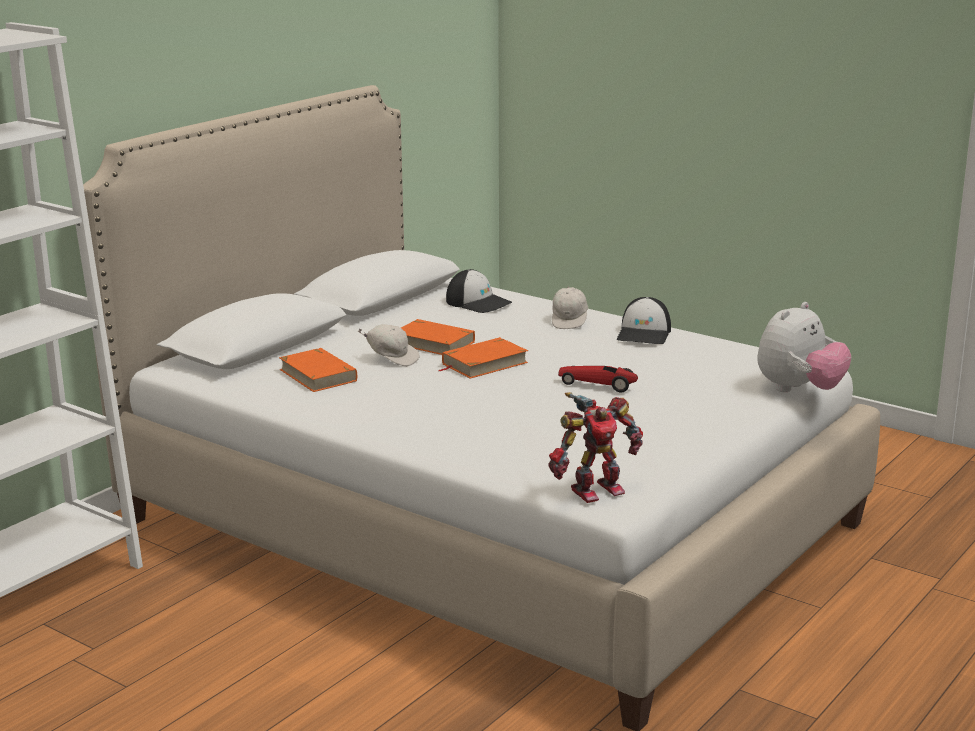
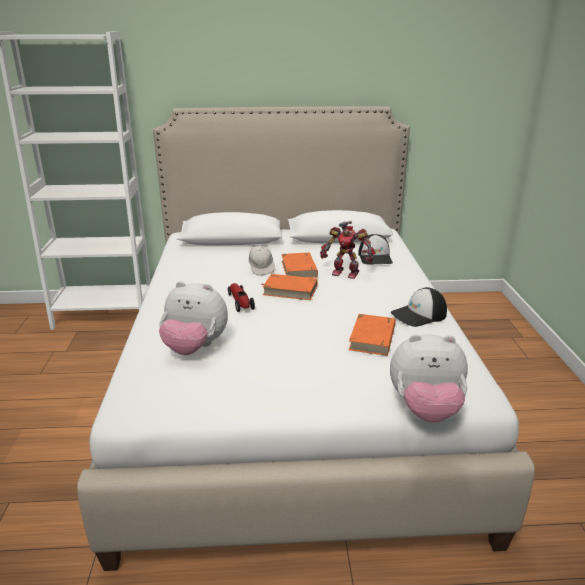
camera: 50 degrees right, 5 degrees up
orange book [279,348,357,392] -> orange book moved to [349,314,396,356]
toy robot [548,392,643,503] -> toy robot moved to [320,221,376,279]
white cap [552,286,588,329] -> none
toy car [558,366,638,392] -> toy car moved to [228,283,255,312]
none -> plush toy [159,281,228,355]

